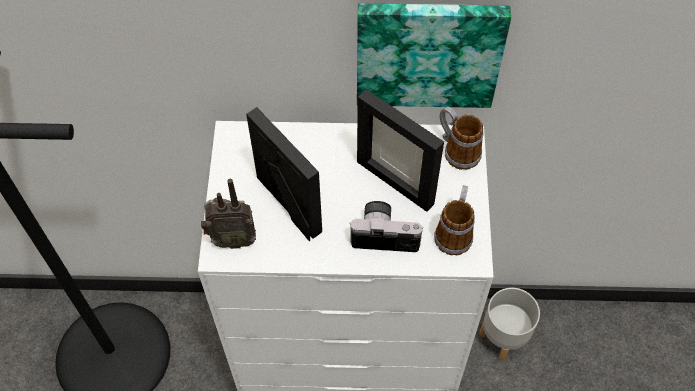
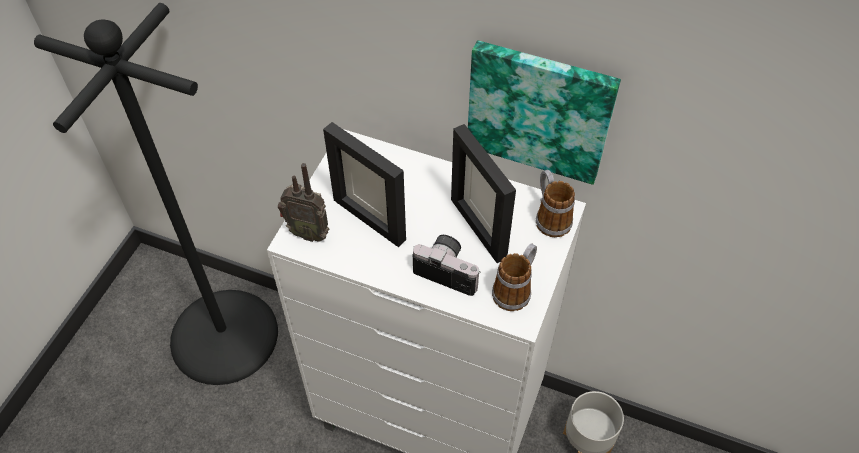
camera: 20 degrees right, 5 degrees down
picture frame [246,107,322,242] -> picture frame turned 150 degrees clockwise [323,122,406,247]

